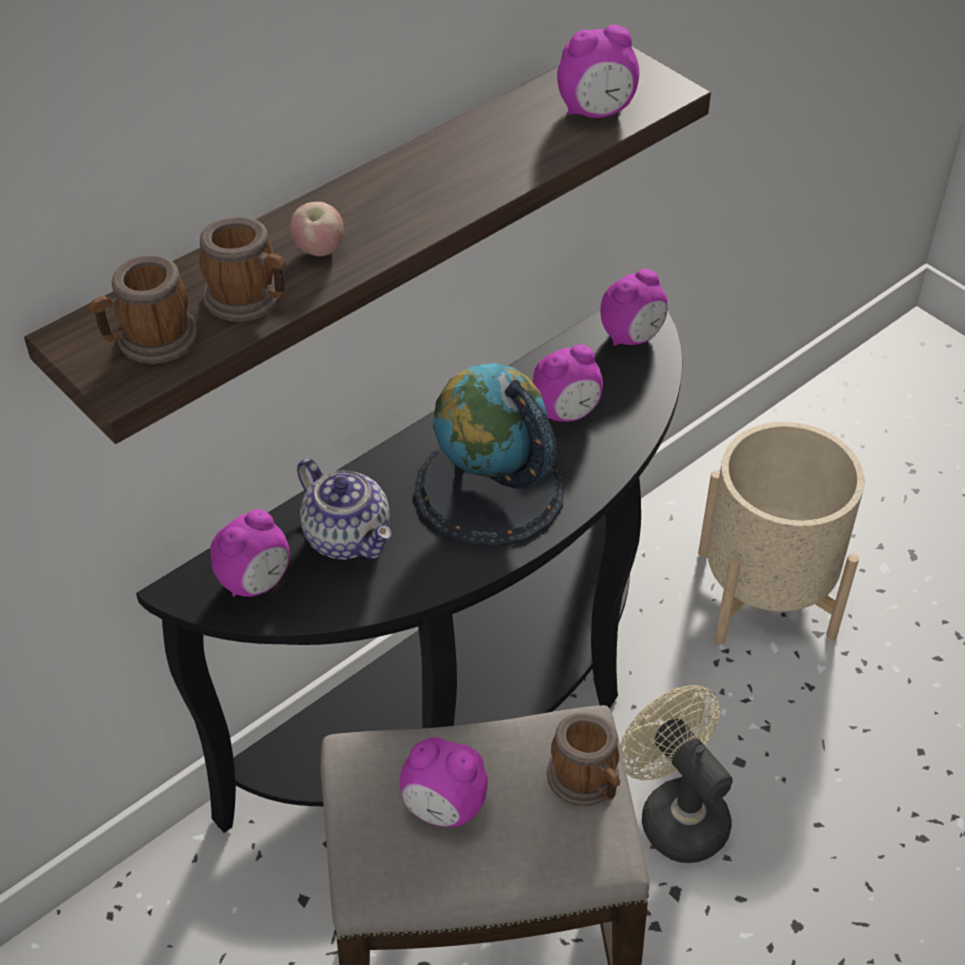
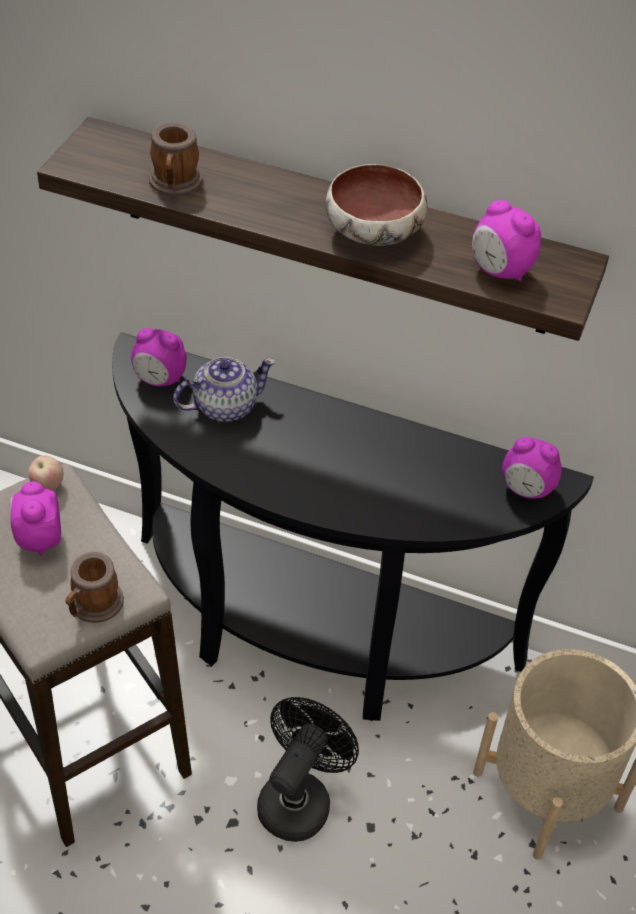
camera: 60 degrees right, 0 degrees up
mug [89,255,198,364] -> none
apple [290,202,344,256] -> apple moved to [28,456,63,491]
teapot [297,458,392,560] -> teapot turned 135 degrees counterclockwise [173,357,276,422]
globe [414,363,565,547] -> none
alarm clock [533,344,603,422] -> none
beige fan [620,685,733,863] -> black fan [257,697,359,842]
none -> bowl [326,164,427,246]

